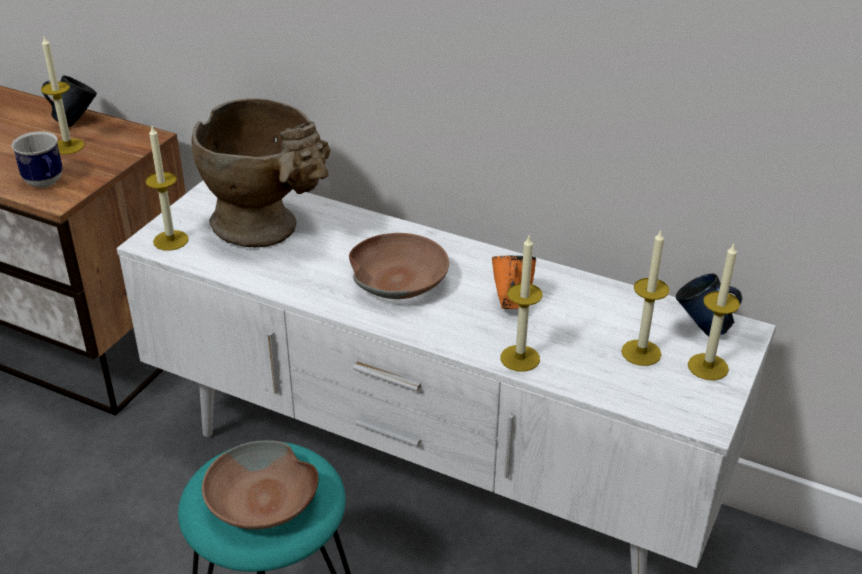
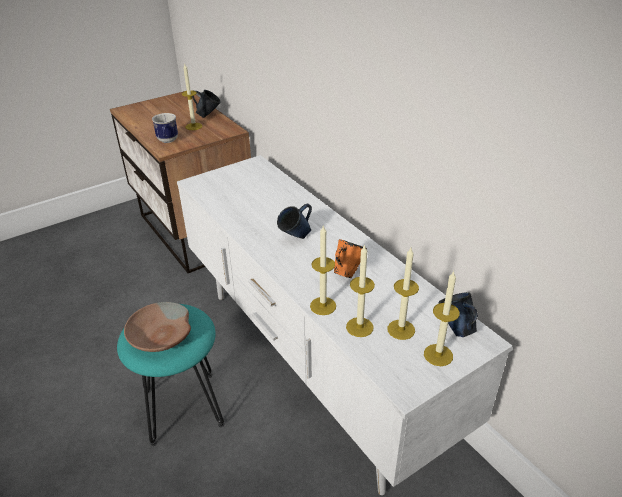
camera: 30 degrees right, 0 degrees up
candle [145,126,189,251] -> candle moved to [346,244,375,337]
beige vase [191,98,330,248] -> none
brown bowl [349,233,449,299] -> blue mug [277,204,312,239]

